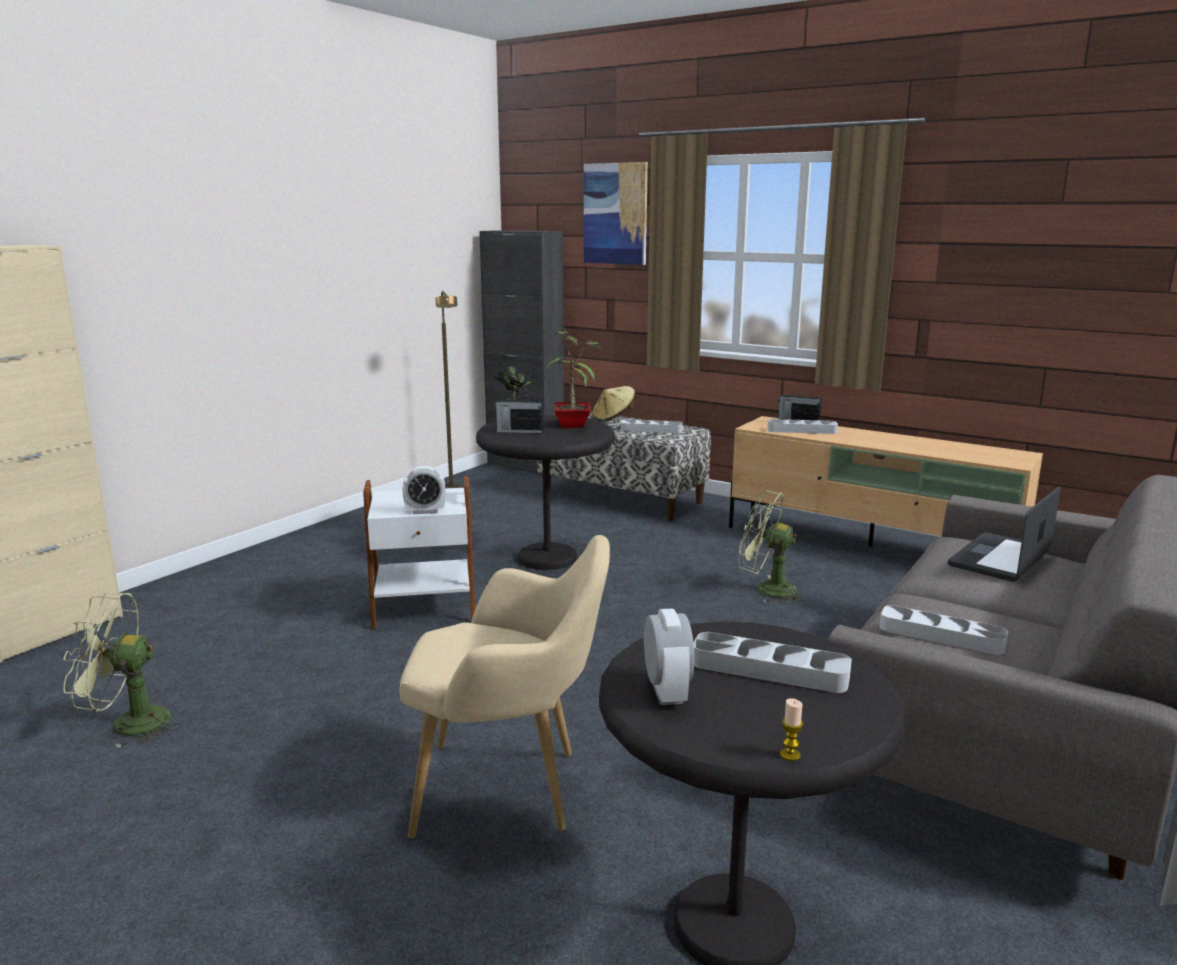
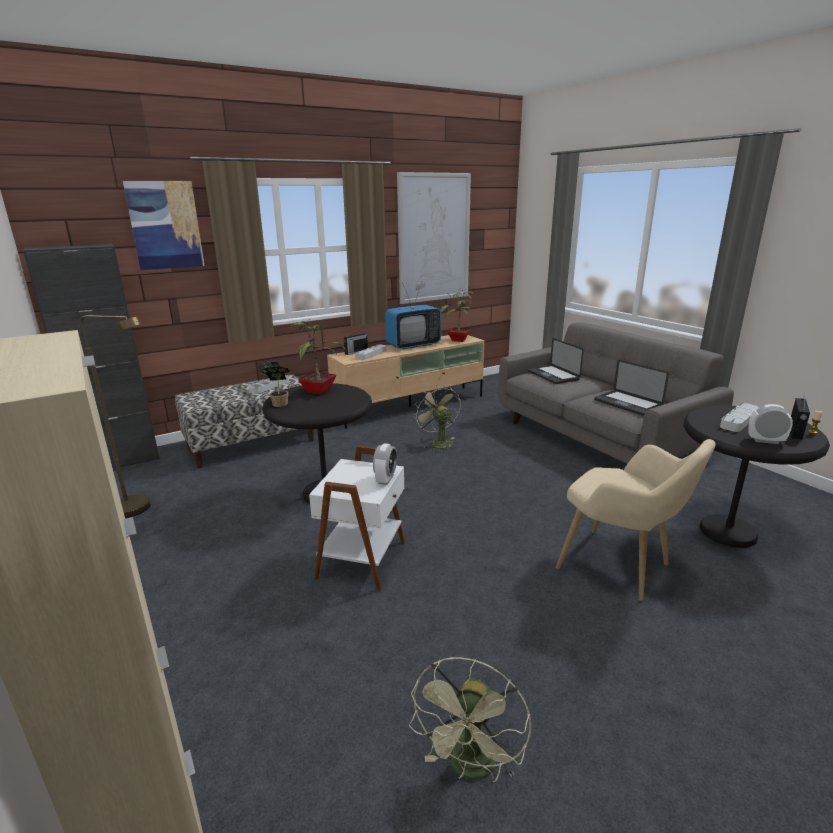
camera: 65 degrees left, 5 degrees up
beige armchair [400,535,610,838] -> beige armchair turned 105 degrees clockwise [556,439,715,601]
radio [494,393,543,433] -> radio moved to [790,398,810,440]
beige hat [593,386,635,422] -> none
green fan [739,490,805,604] -> green fan turned 105 degrees clockwise [414,385,461,453]
grey tray [880,605,1008,655] -> laptop [594,360,669,415]
none -> television [385,282,441,350]
none -> picture [397,172,471,304]
none -> potted plant [440,289,475,342]

